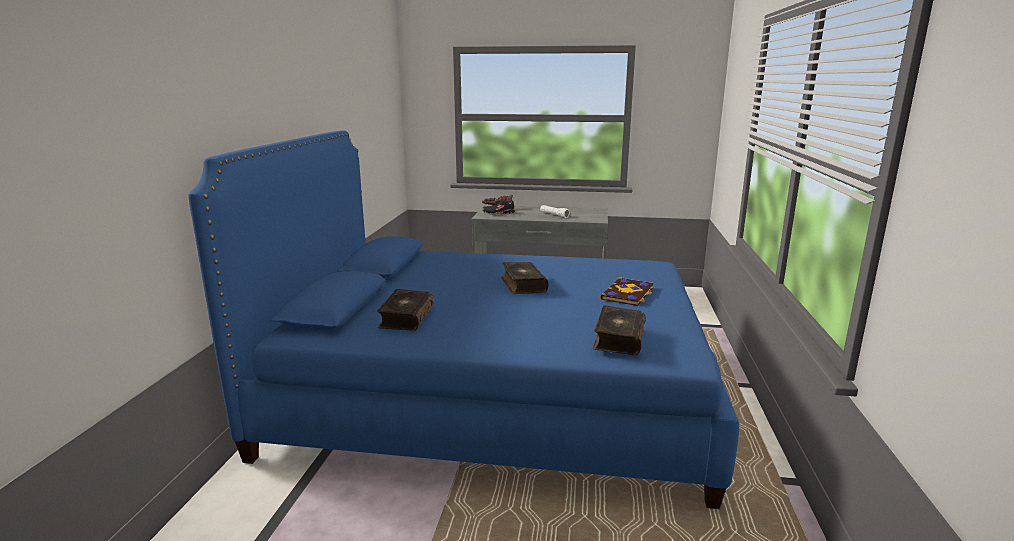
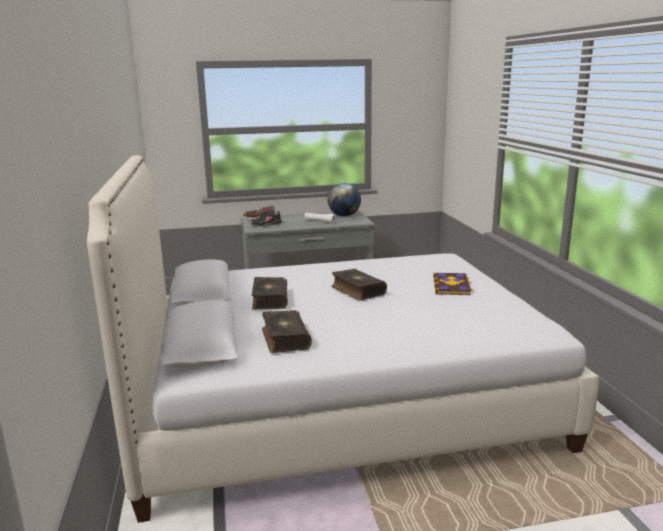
camera: 20 degrees left, 0 degrees up
blue bed [188,130,739,509] -> white bed [87,155,599,523]
book [593,305,645,355] -> book moved to [252,277,288,310]
none -> globe [328,183,361,217]

